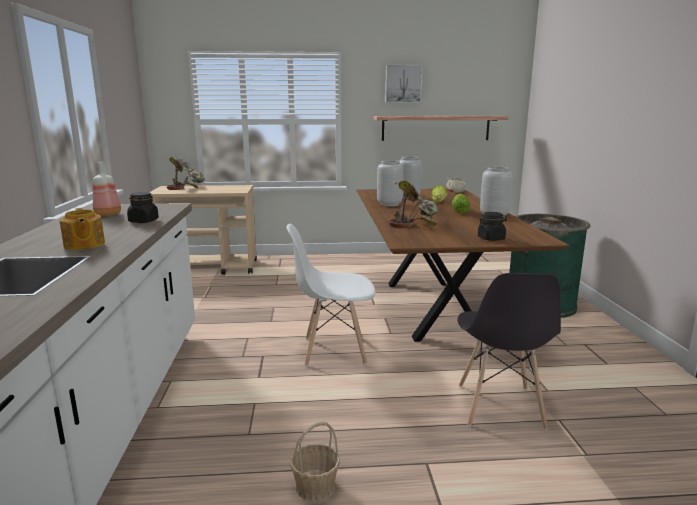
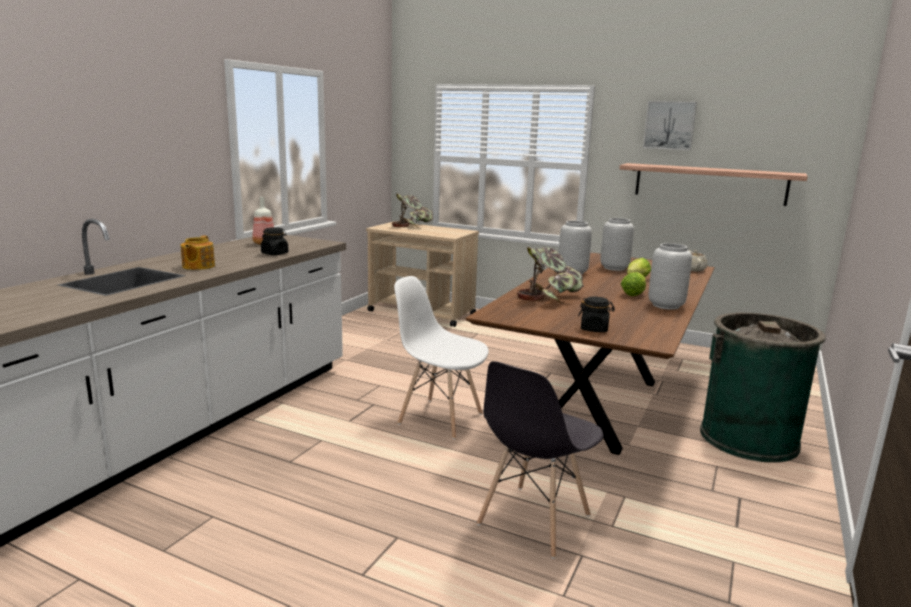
camera: 30 degrees right, 0 degrees up
basket [290,422,340,502] -> none

